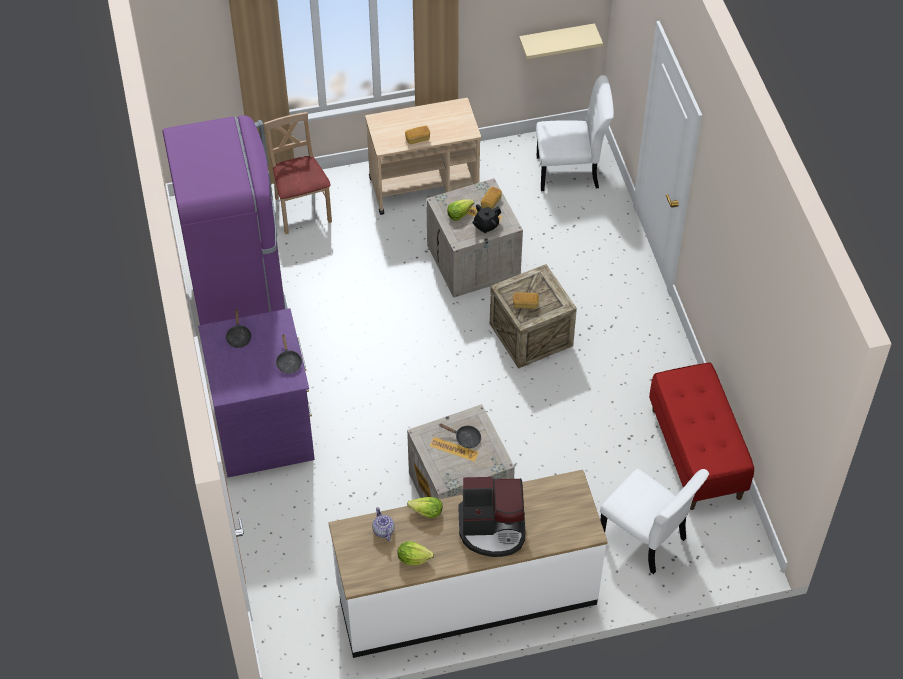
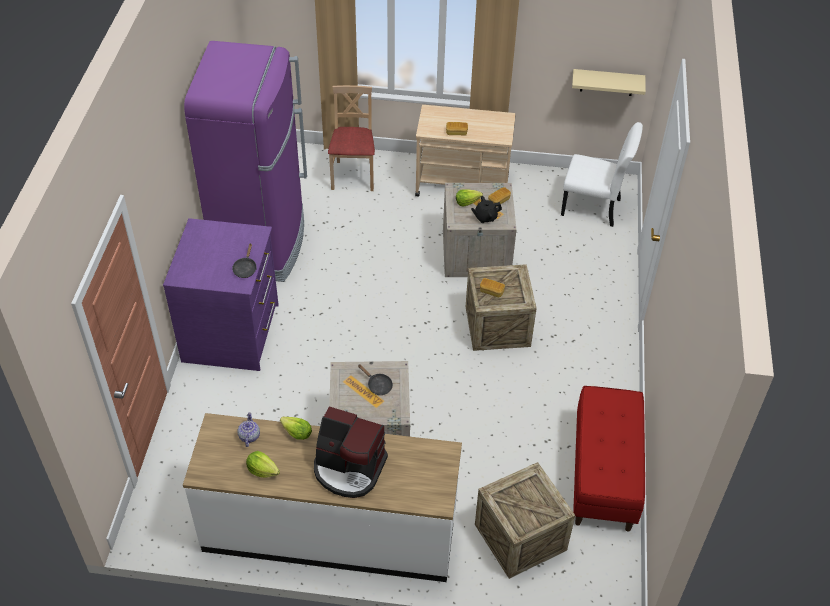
camera: 20 degrees right, 5 degrees down
black frying pan [225,308,252,348] -> none
white chair [600,469,709,574] -> crate [475,462,575,579]

